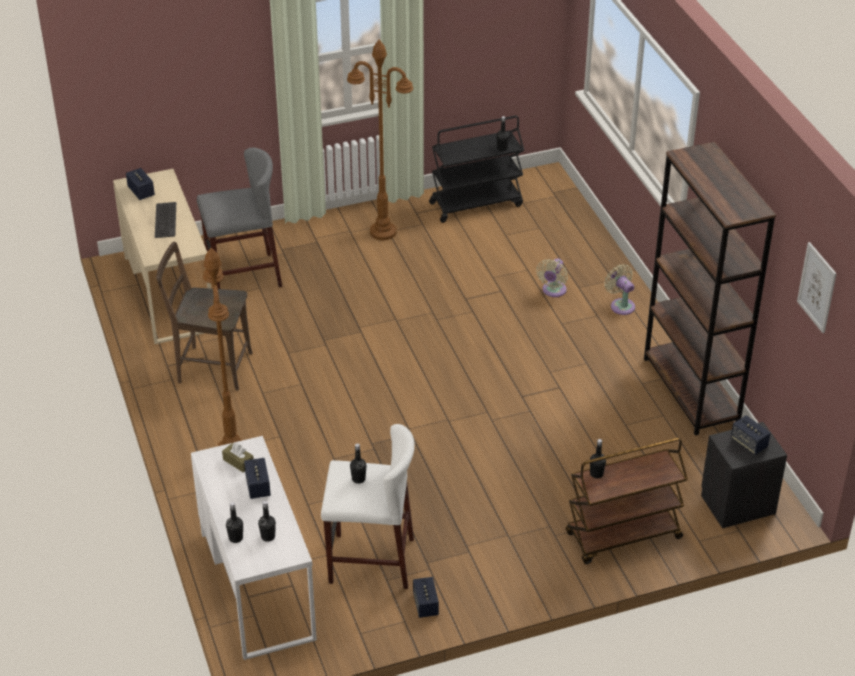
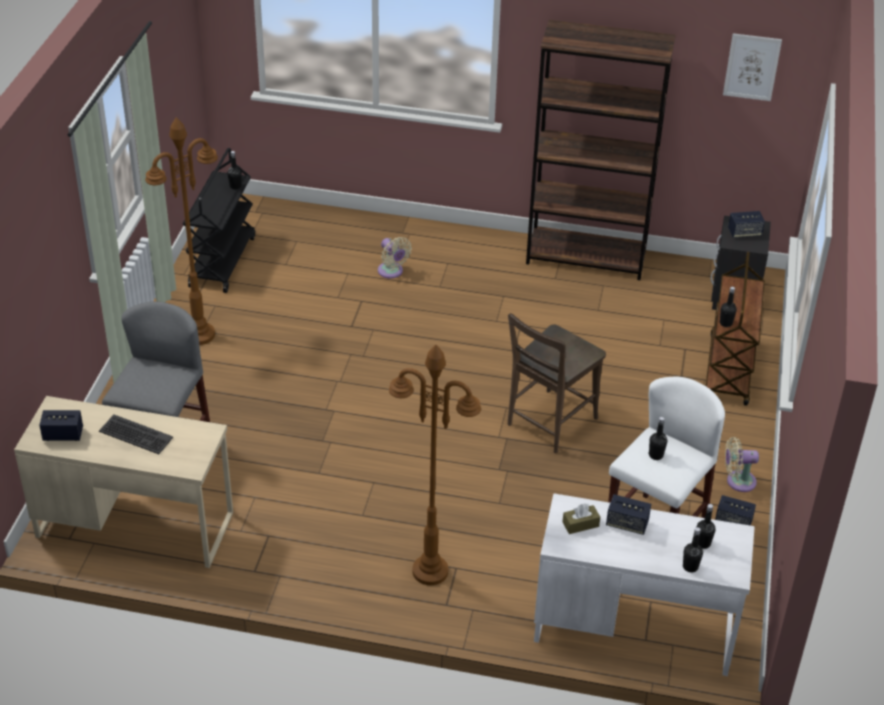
camera: 60 degrees left, 0 degrees up
brown chair [156,242,253,391] -> brown chair moved to [508,313,606,453]
beige fan [604,264,635,315] -> beige fan moved to [725,437,759,492]

